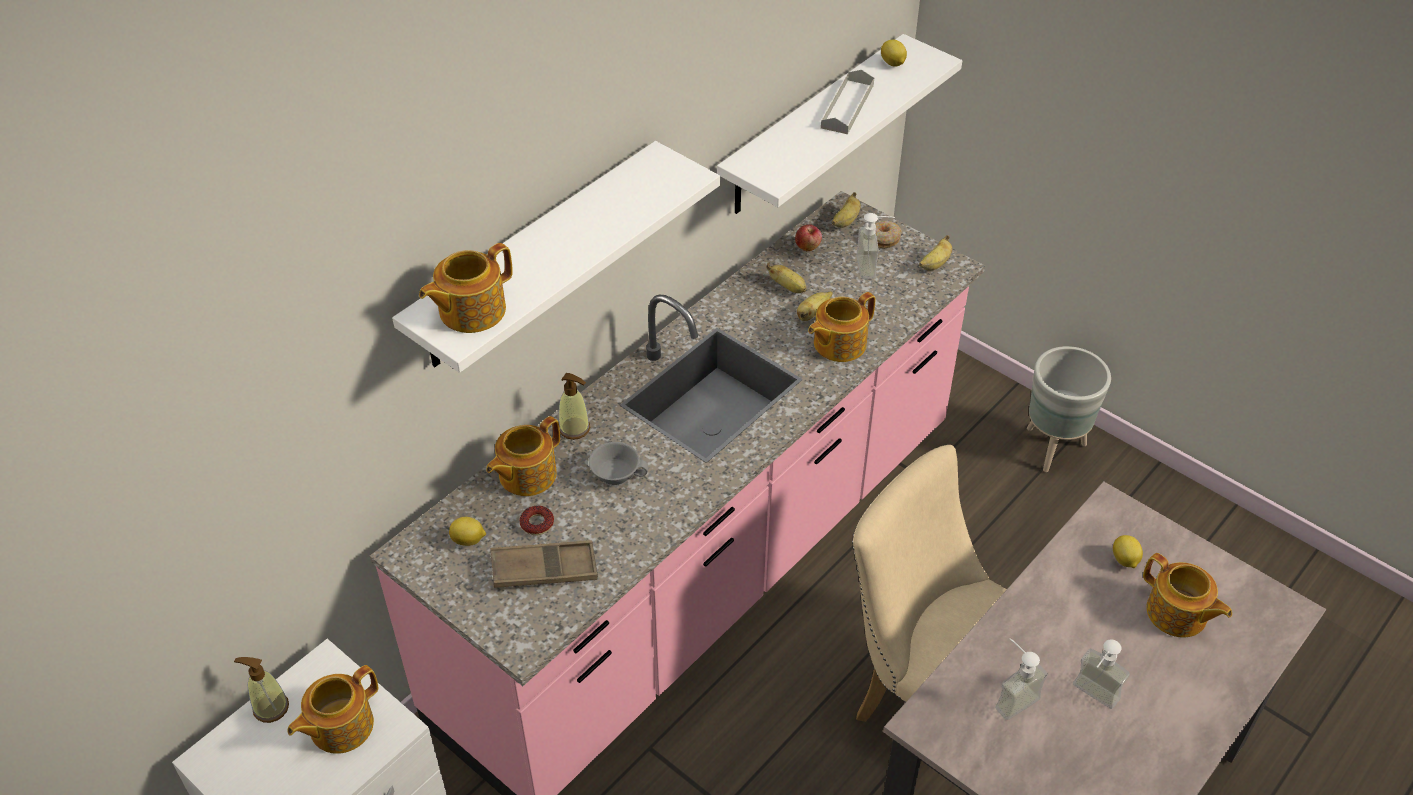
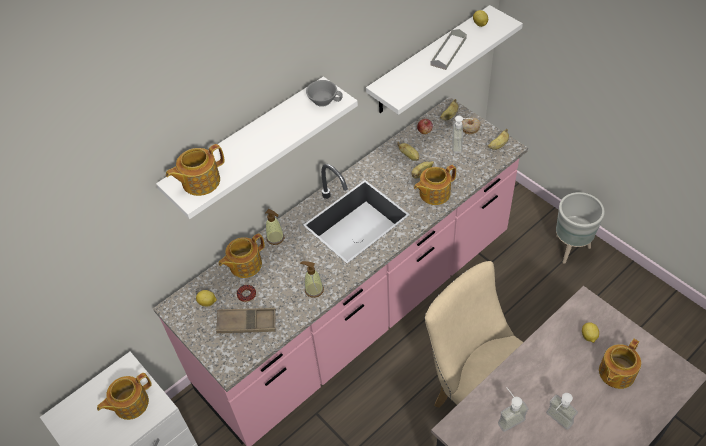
camera: 10 degrees right, 5 degrees up
soap dispenser [234,657,289,723] -> soap dispenser moved to [300,261,324,298]
grey cup [589,442,648,486] -> grey cup moved to [306,80,343,107]
teapot [1143,553,1232,638] -> teapot turned 75 degrees clockwise [599,339,641,389]

